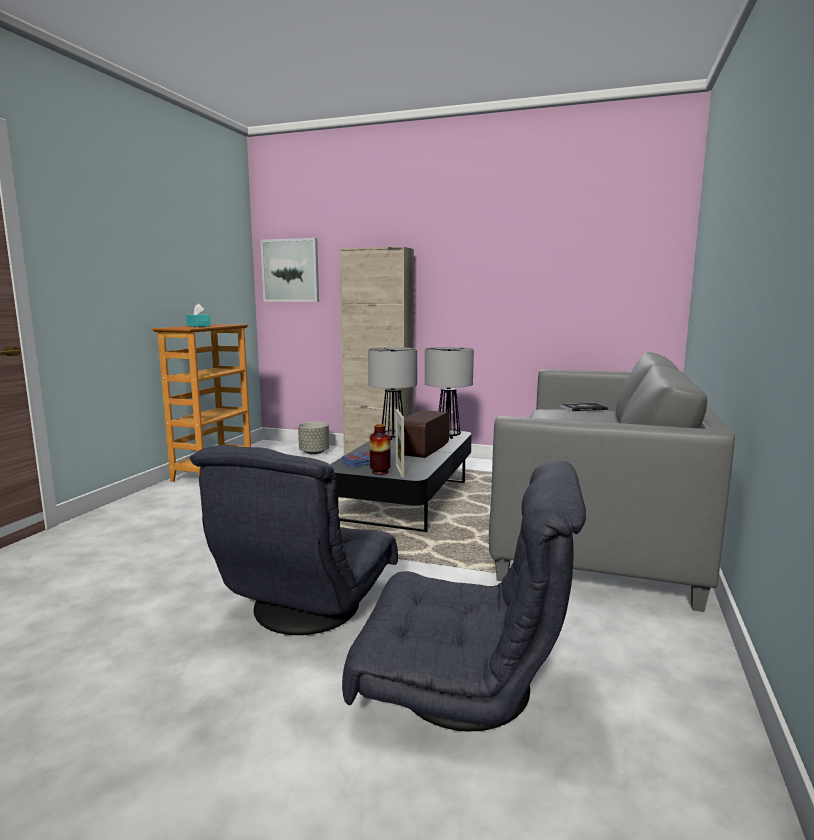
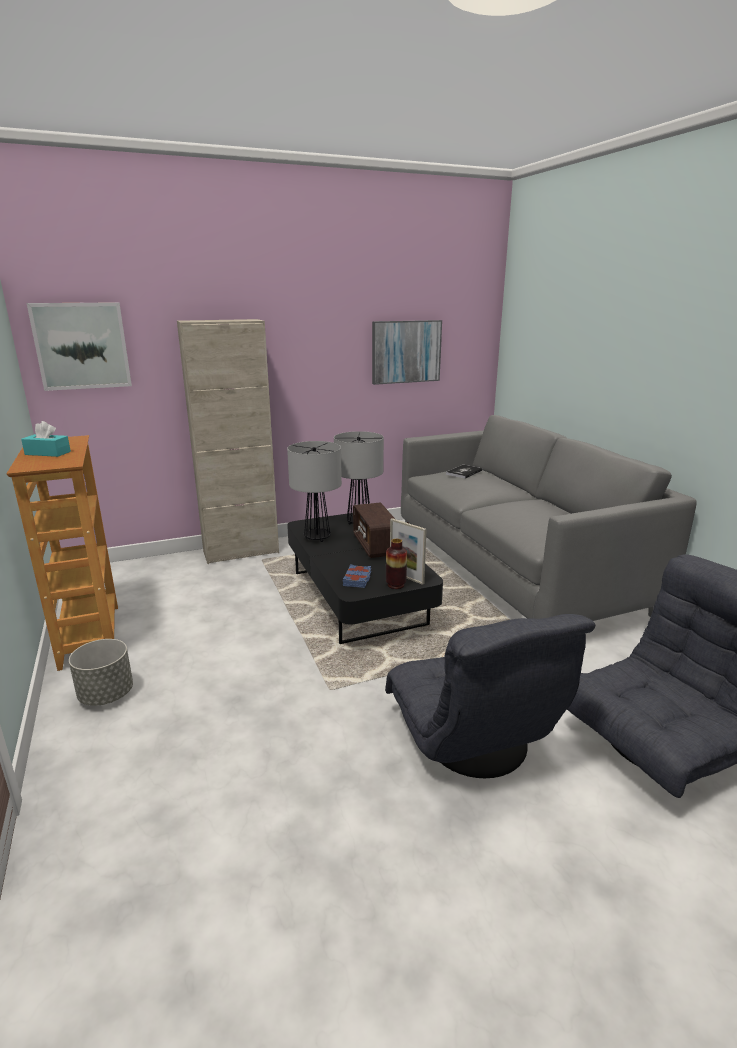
camera: 40 degrees left, 10 degrees up
grey planter [298,422,329,454] -> grey planter moved to [69,639,133,706]
none -> picture [372,320,442,385]

